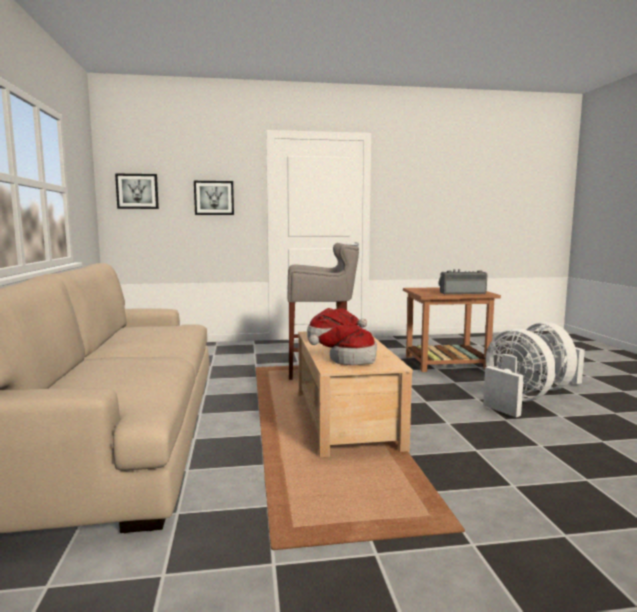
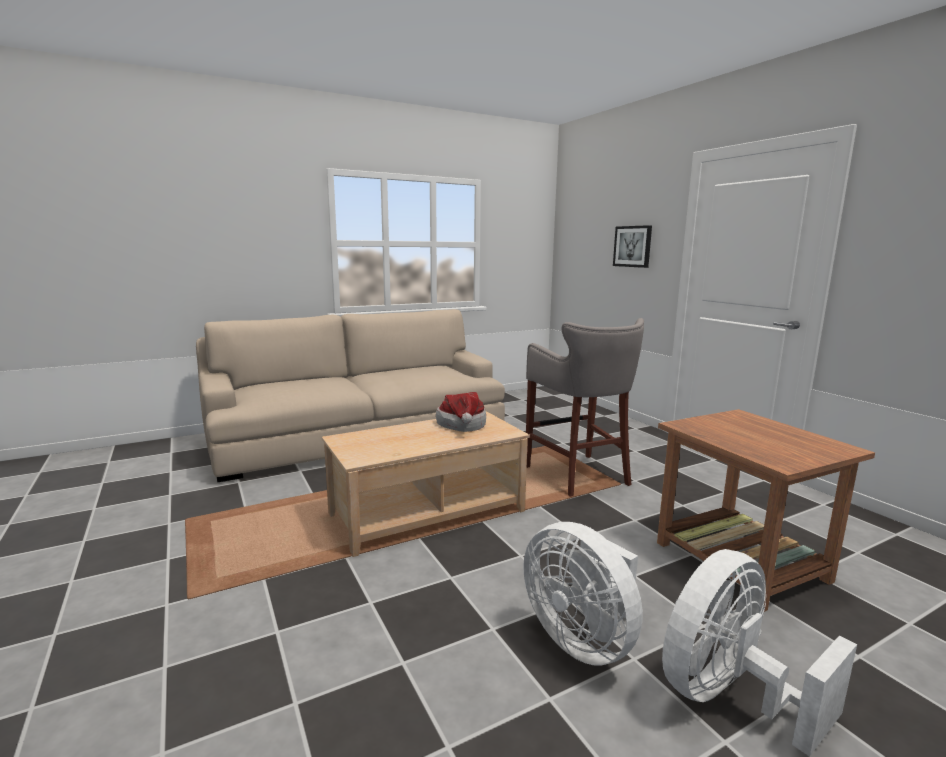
camera: 70 degrees right, 5 degrees up
picture [115,173,159,209] -> none
hat [309,325,377,365] -> none
radio [438,269,487,295] -> none
white fan [483,329,556,417] -> white fan turned 105 degrees clockwise [523,522,643,666]

